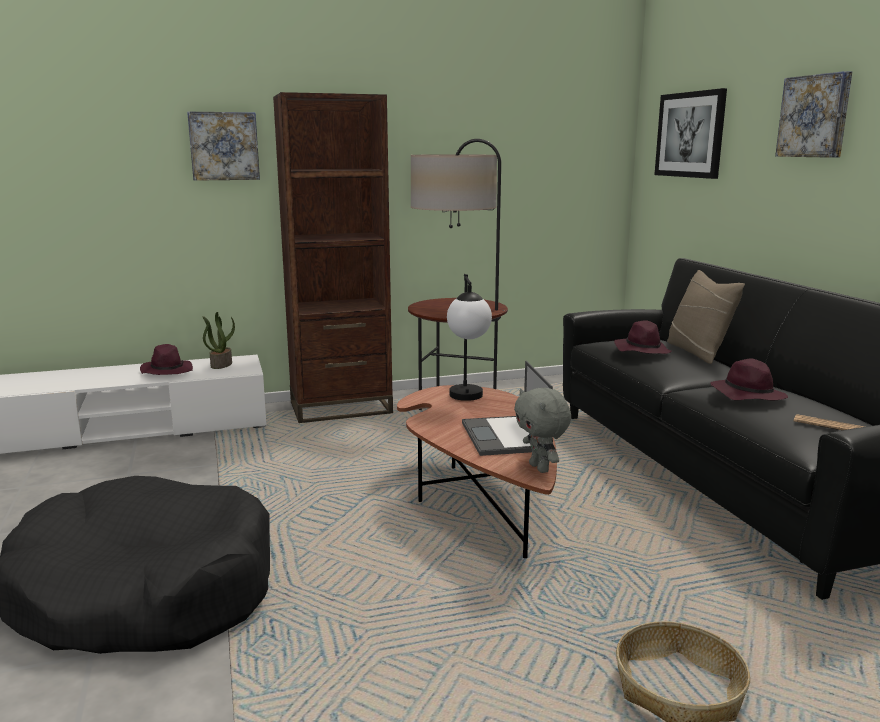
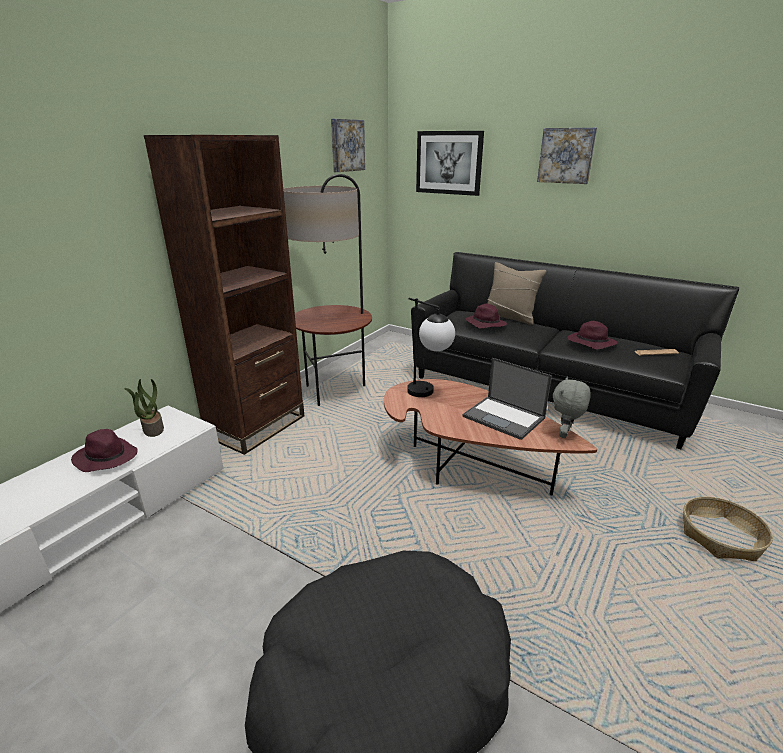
camera: 40 degrees left, 10 degrees up
picture [187,111,260,181] -> picture moved to [331,119,365,172]
grey plush toy [514,388,571,473] -> grey plush toy turned 90 degrees clockwise [553,376,591,438]

